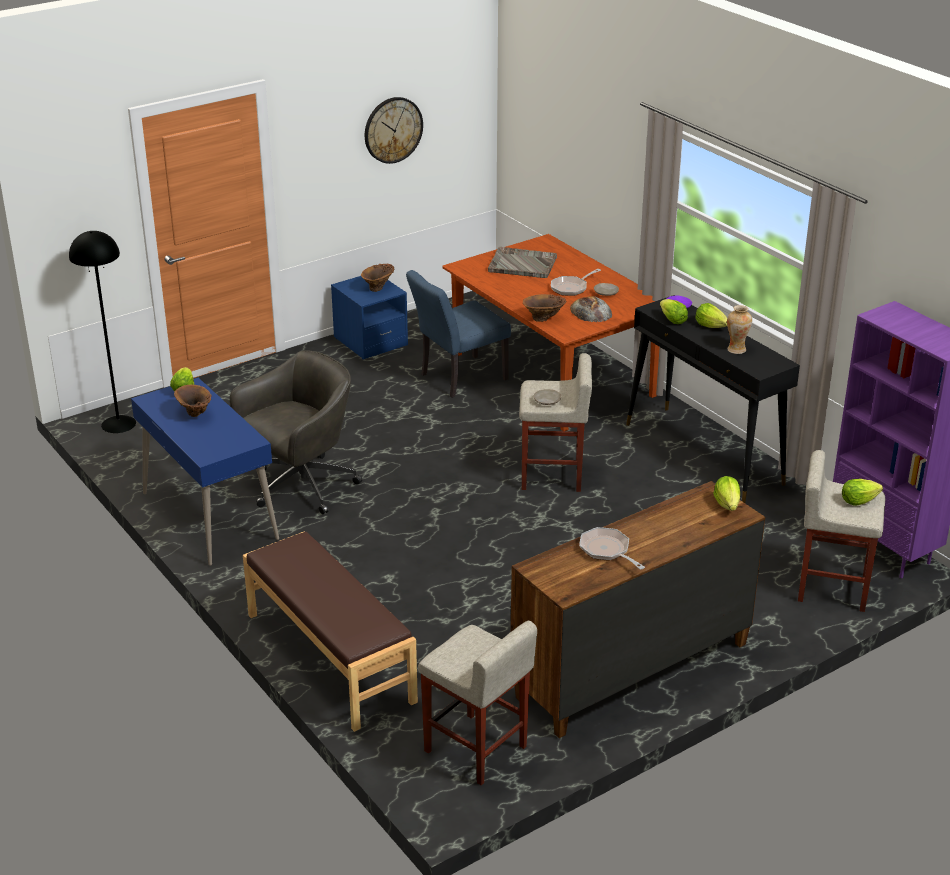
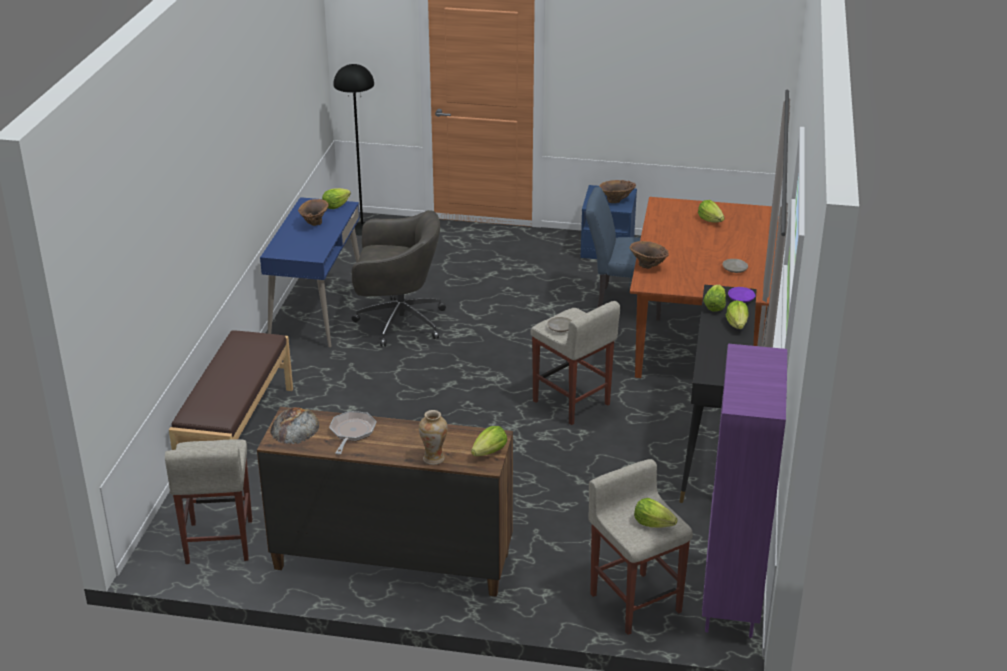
camera: 45 degrees right, 0 degrees up
wall clock [365,97,423,164] -> none
grey tray [488,247,557,278] -> lettuce [698,200,724,222]
frying pan [551,269,601,296] -> none
bread [570,296,612,322] -> bread moved to [270,407,319,444]
vase [727,305,752,354] -> vase moved to [419,410,448,465]

